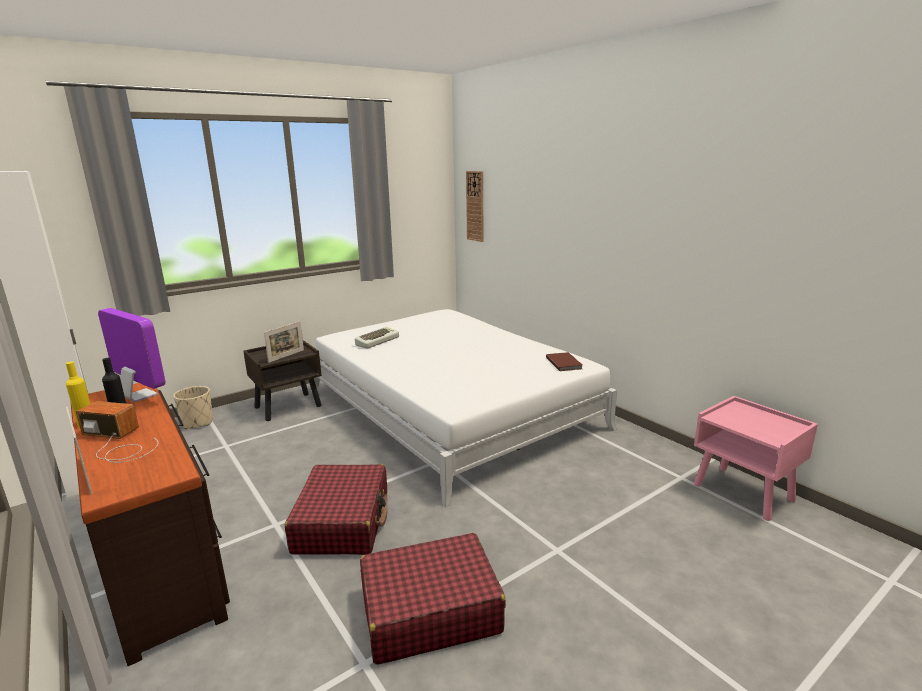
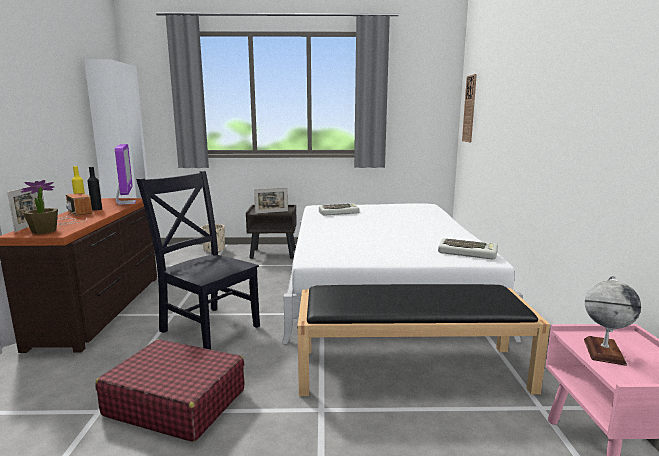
camera: 35 degrees right, 5 degrees down
red suitcase [285,464,387,555] -> black chair [136,171,260,350]
brown book [546,352,582,371] -> keyboard [438,238,498,260]
none -> potted plant [21,180,58,234]
none -> black bench [297,284,550,396]
none -> globe [584,276,641,366]

